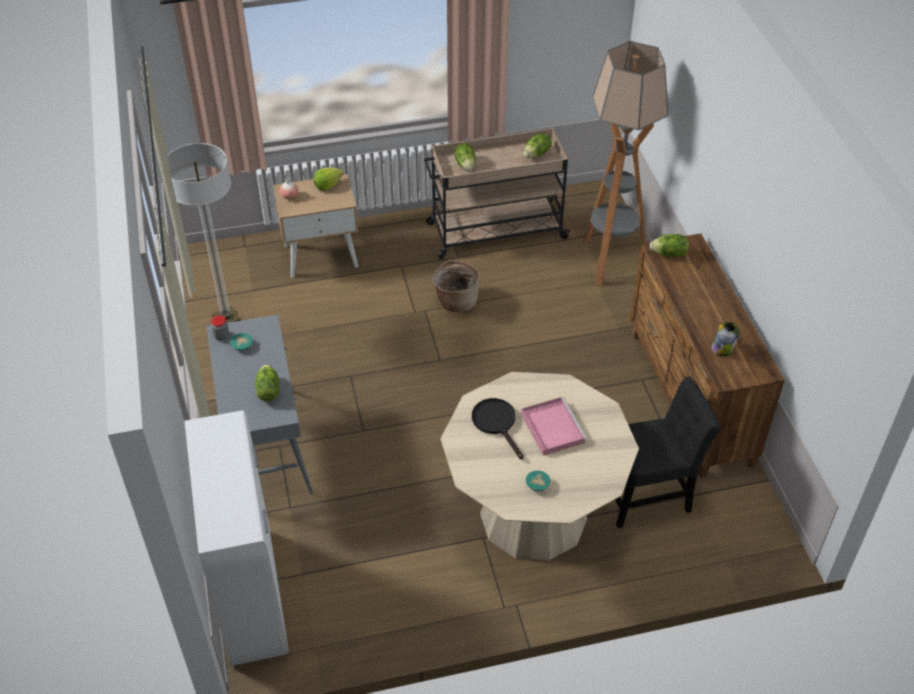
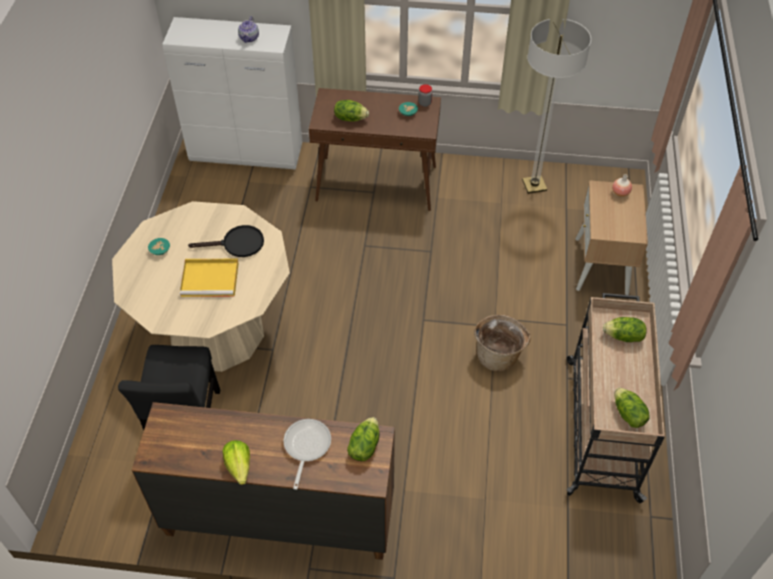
camera: 110 degrees right, 5 degrees up
grey console table [206,315,313,495] -> brown console table [309,88,441,211]
lettuce [313,167,344,191] -> lettuce moved to [223,440,250,485]
pink tray [521,397,587,455] -> yellow tray [180,259,239,297]
floor lamp [584,41,668,285] -> none
jar [712,322,740,356] -> none
none -> teapot [238,16,259,43]
none -> frying pan [284,419,331,490]

